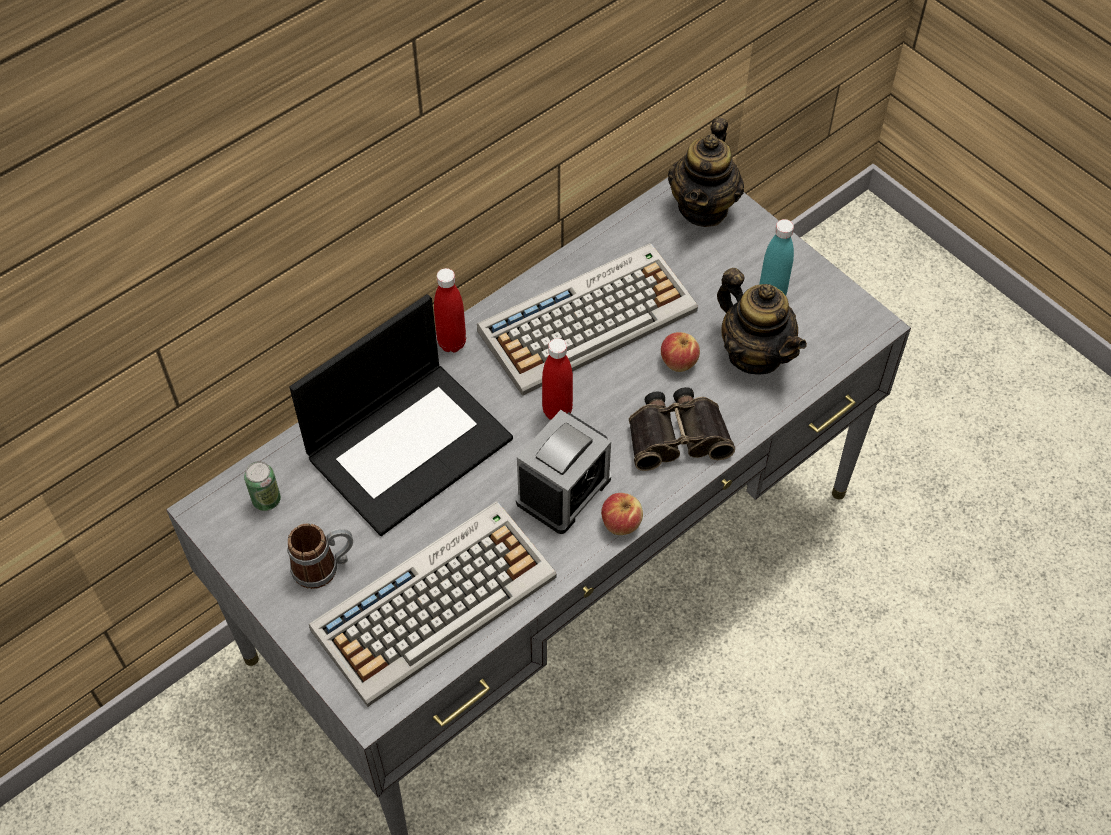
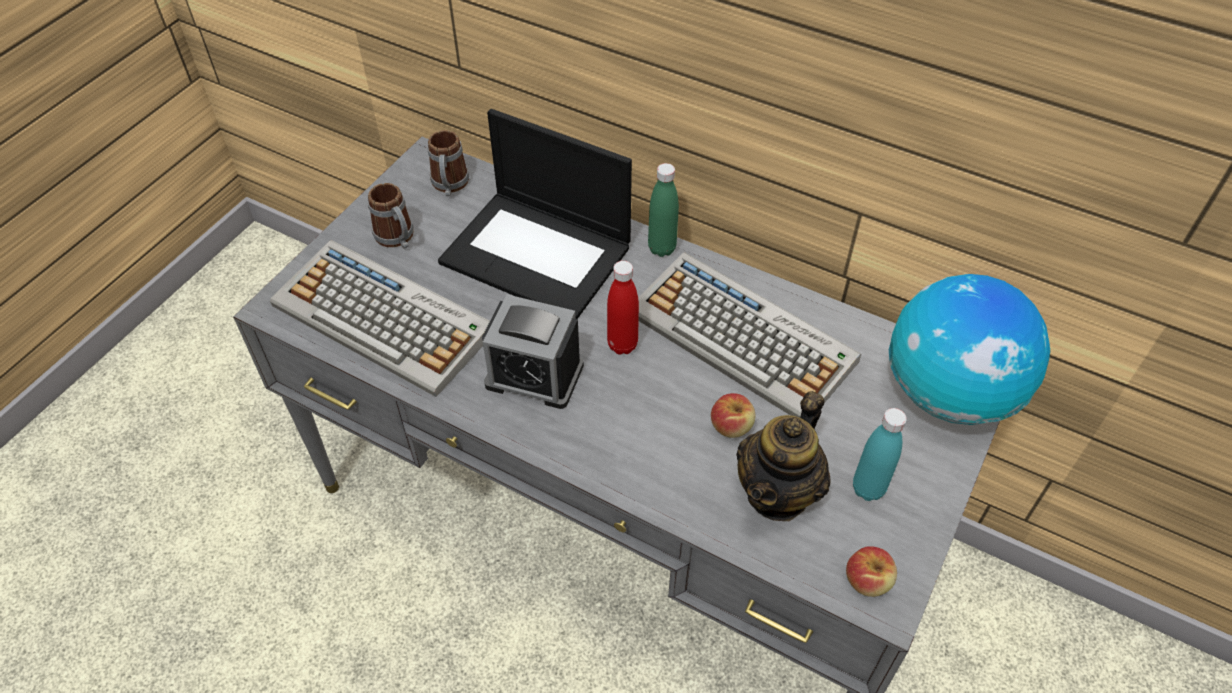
camera: 70 degrees right, 5 degrees down
can [244,461,281,511] -> mug [427,130,469,196]
red bottle [434,268,466,352] -> green bottle [648,163,679,257]
apple [601,493,643,535] -> apple moved to [846,546,897,597]
binoculars [629,387,735,471] -> none
teapot [668,117,744,227] -> globe [889,274,1050,425]

